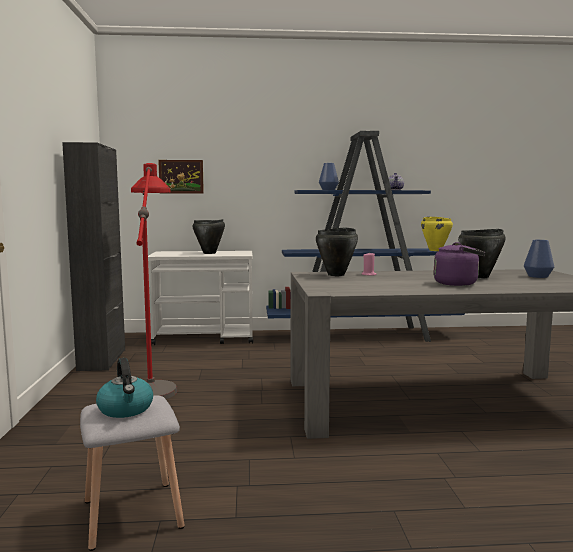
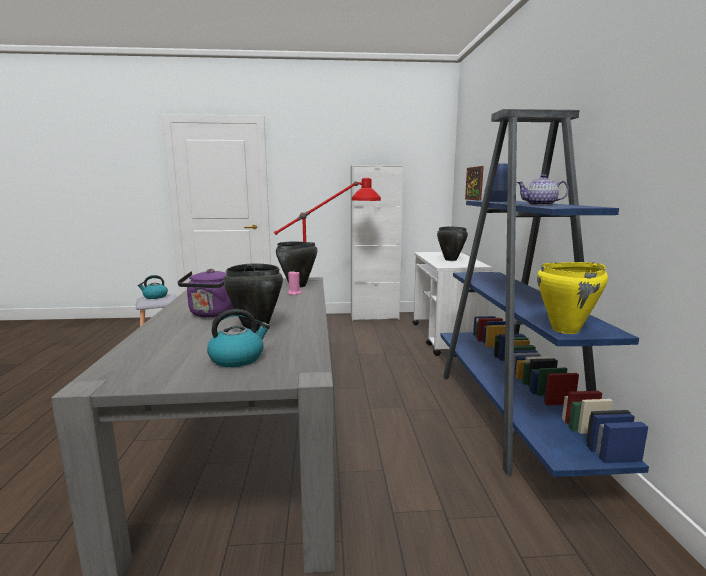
camera: 90 degrees right, 5 degrees up
black cabinet [62,142,125,371] -> white cabinet [351,165,403,320]
blue vase [524,240,554,278] -> kettle [207,309,270,367]

